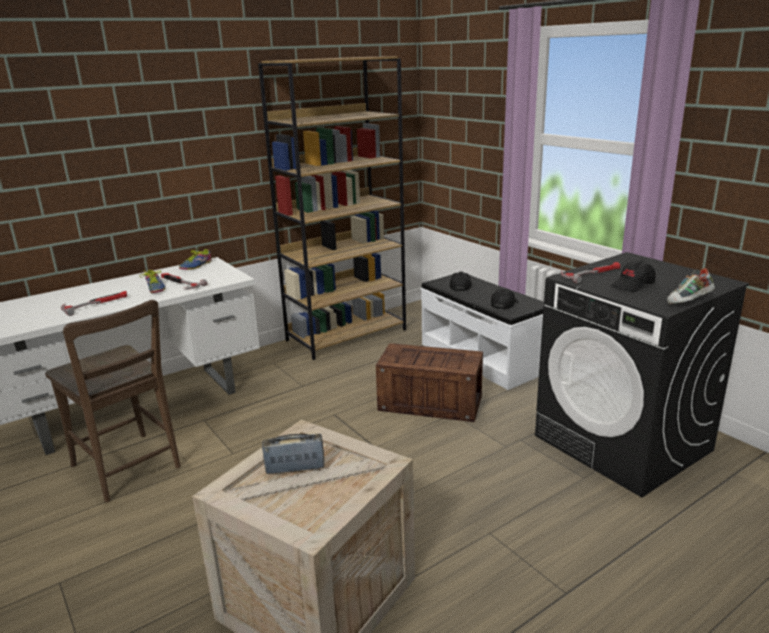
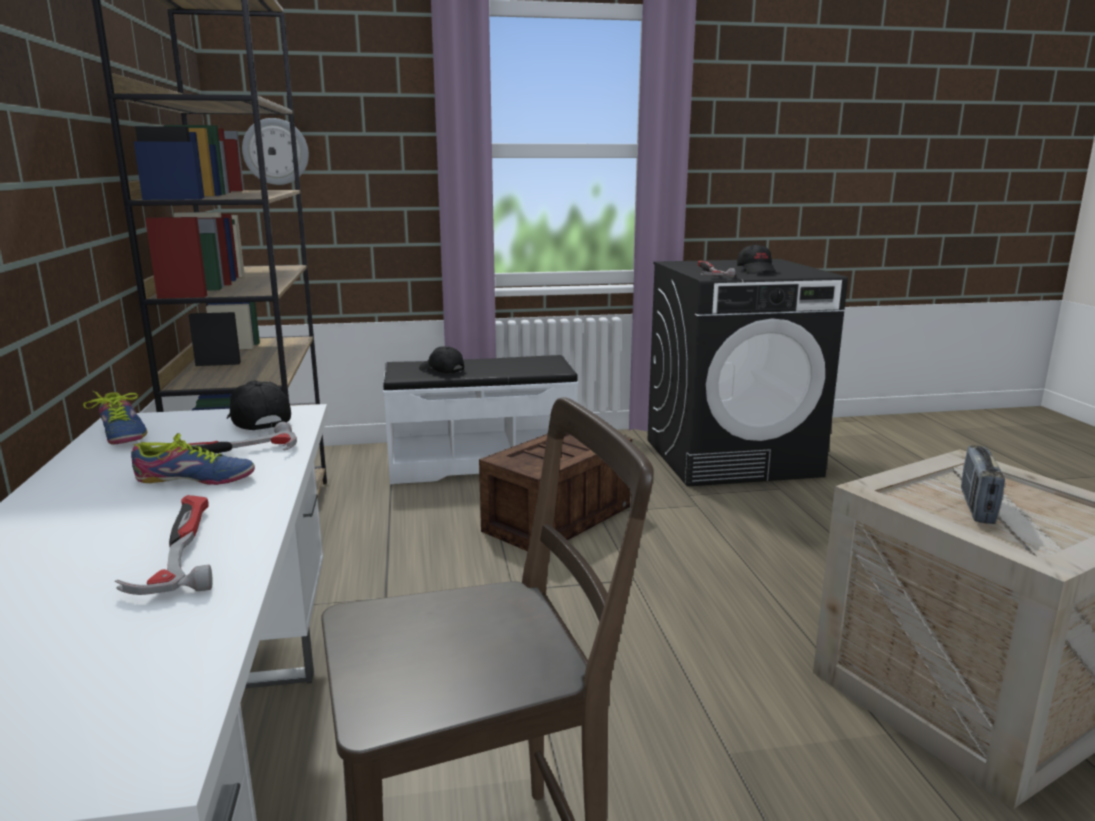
camera: 65 degrees left, 5 degrees down
black cap [491,288,518,309] -> black cap moved to [227,380,291,430]
shoe [667,268,715,305] -> none
none -> wall clock [242,118,309,185]

